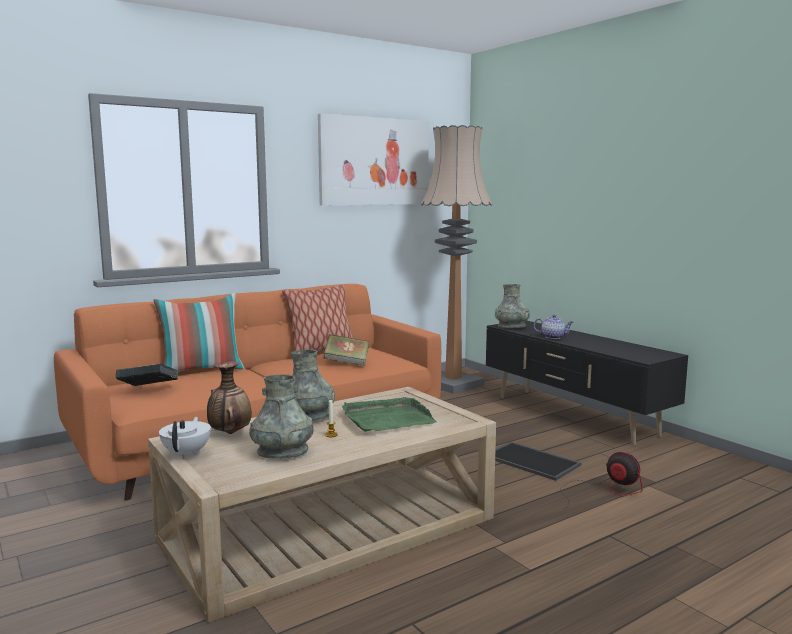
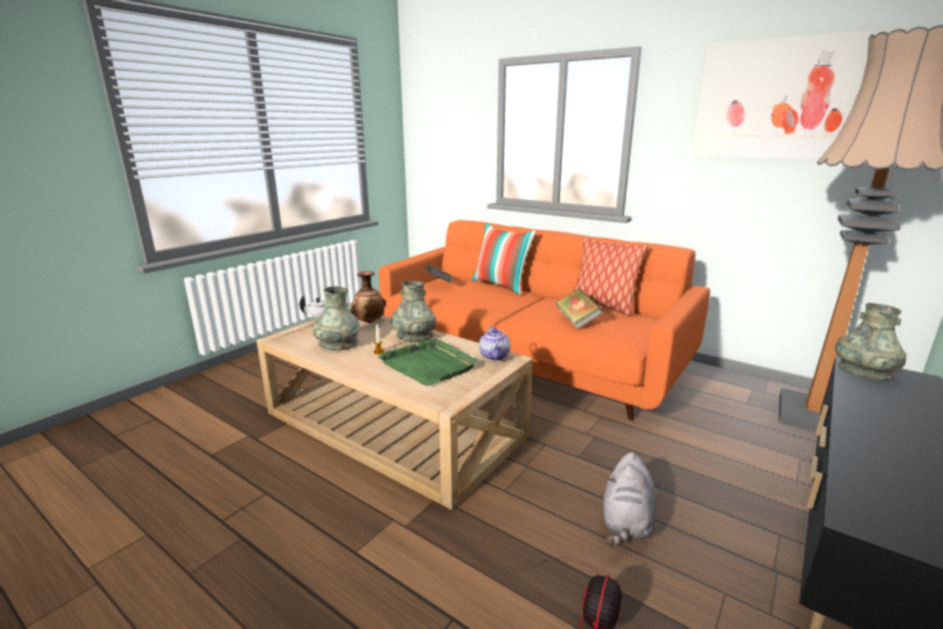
camera: 70 degrees right, 10 degrees up
tray [495,442,581,481] -> grey plush toy [603,452,656,546]
teapot [534,315,574,339] -> teapot moved to [479,326,510,361]

